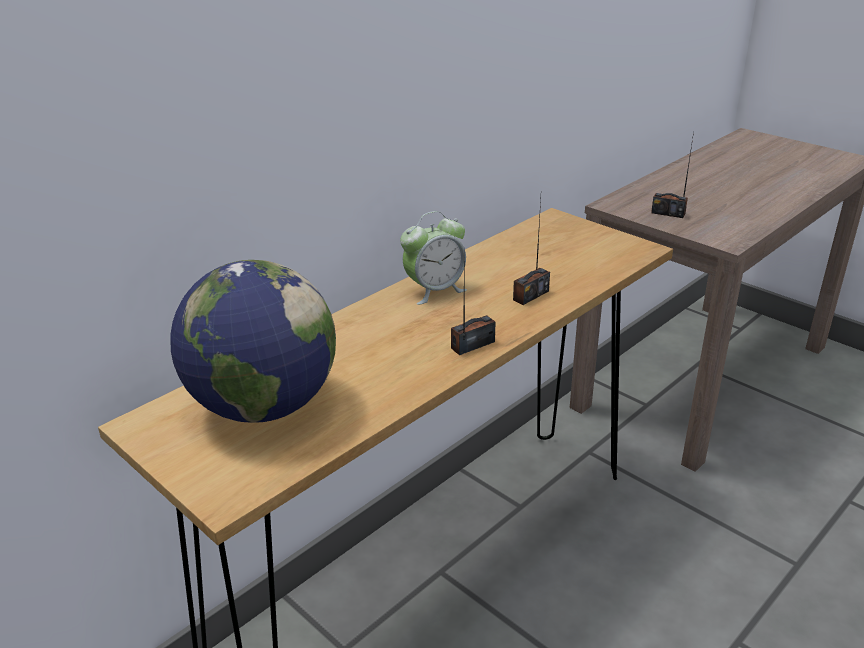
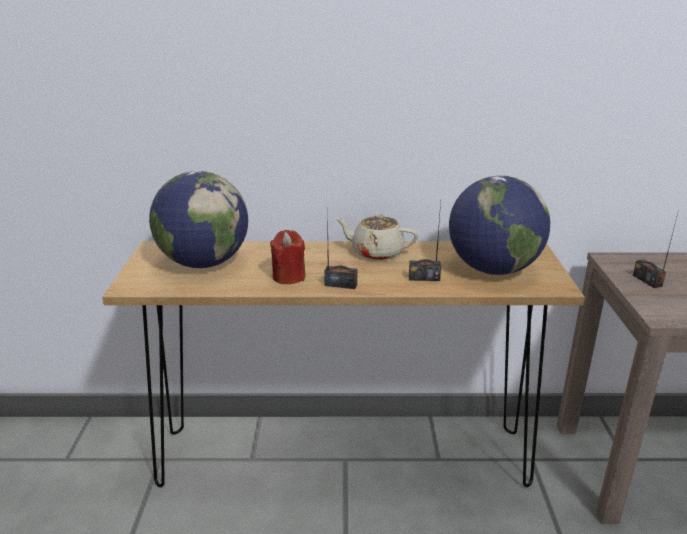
camera: 45 degrees right, 5 degrees down
alarm clock [400,211,467,305] -> beige teapot [335,213,418,260]
none -> red candle [270,230,306,284]
none -> globe [449,176,550,275]

